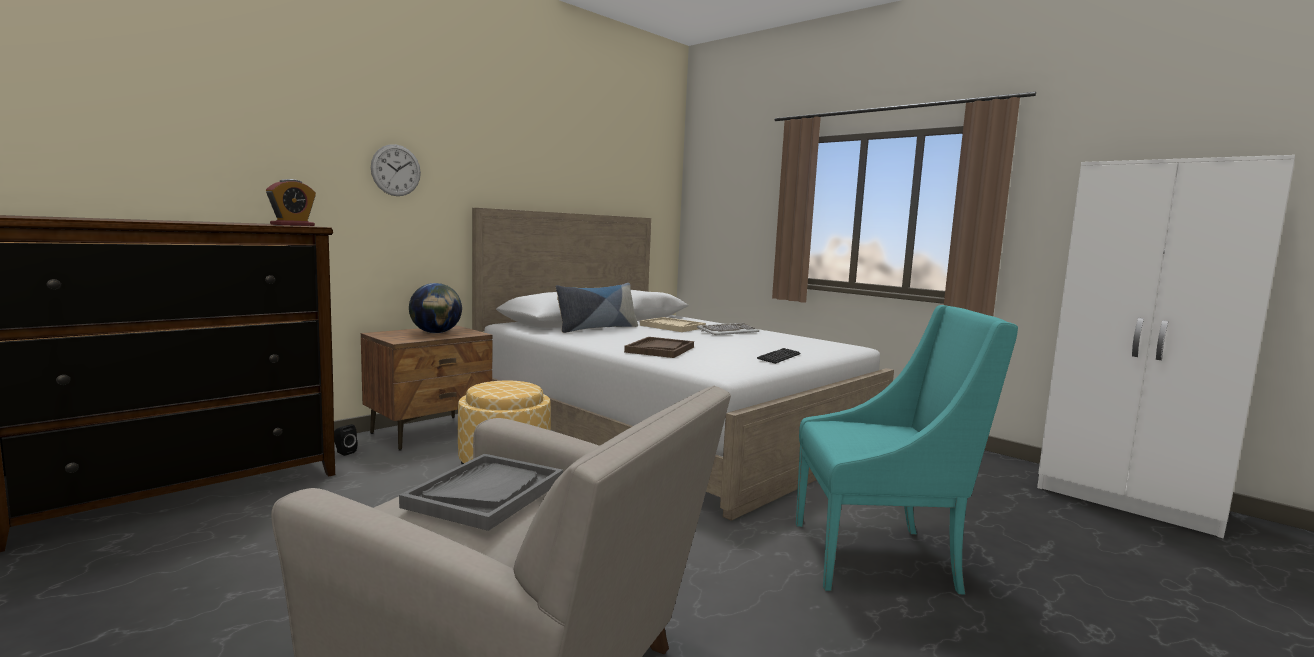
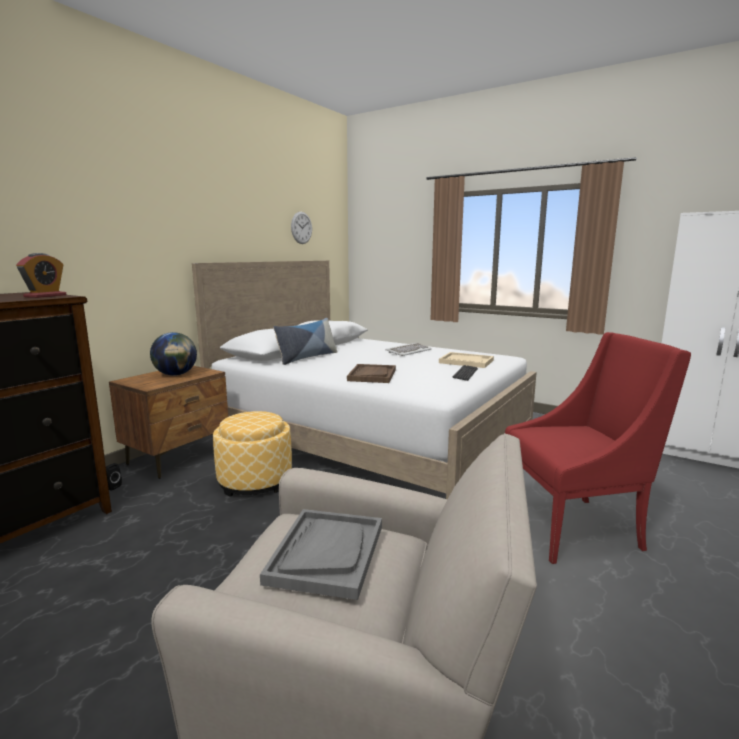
camera: 10 degrees left, 5 degrees up
wall clock [371,144,421,196] -> wall clock moved to [291,212,312,244]
beige tray [640,317,706,332] -> beige tray moved to [439,352,494,368]
turquoise armchair [796,305,1018,595] -> red armchair [505,332,691,564]

